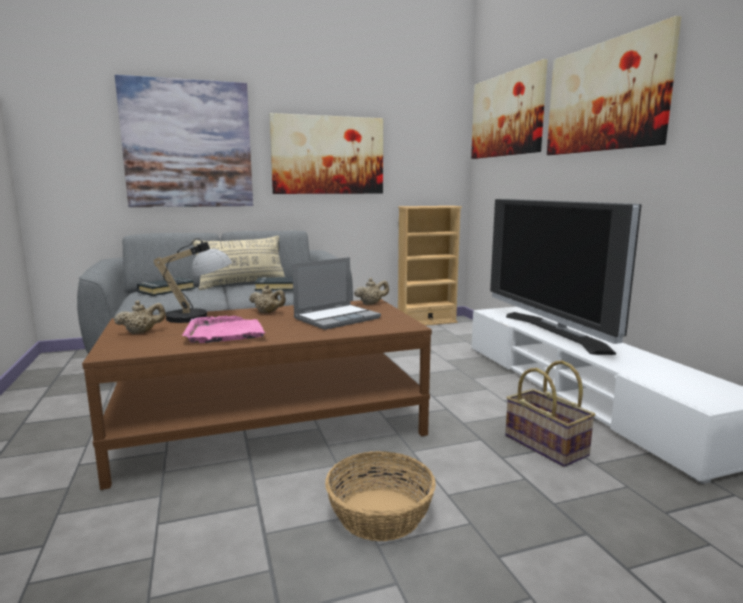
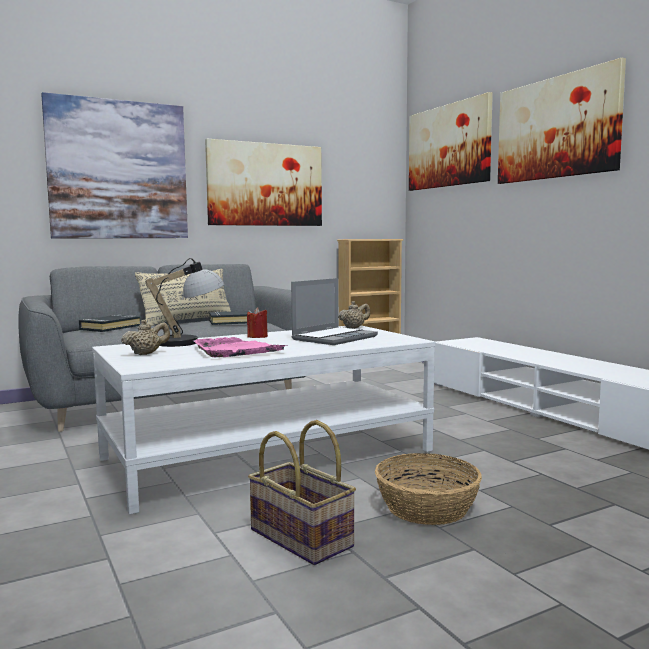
camera: 10 degrees left, 5 degrees down
brown coffee table [82,299,432,490] -> white coffee table [92,325,435,514]
beige teapot [249,285,286,313] -> red candle [247,308,268,338]
television [490,199,641,355] -> none
basket [505,360,595,467] -> basket moved to [248,420,356,565]

